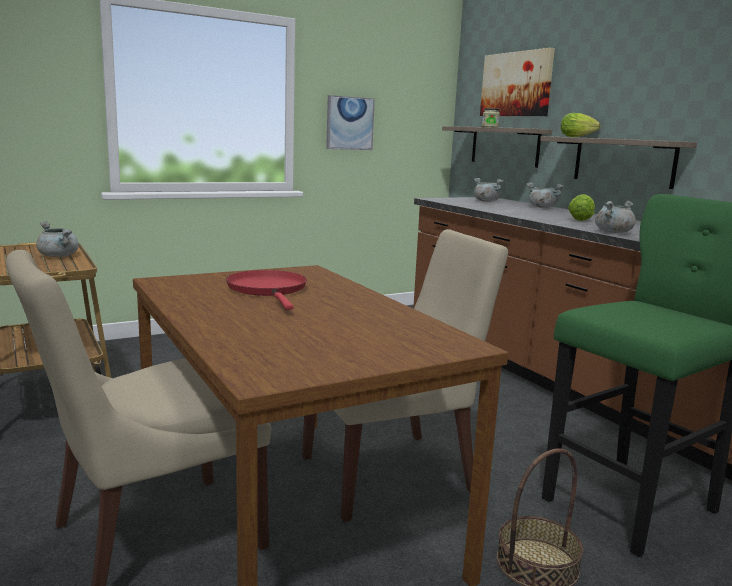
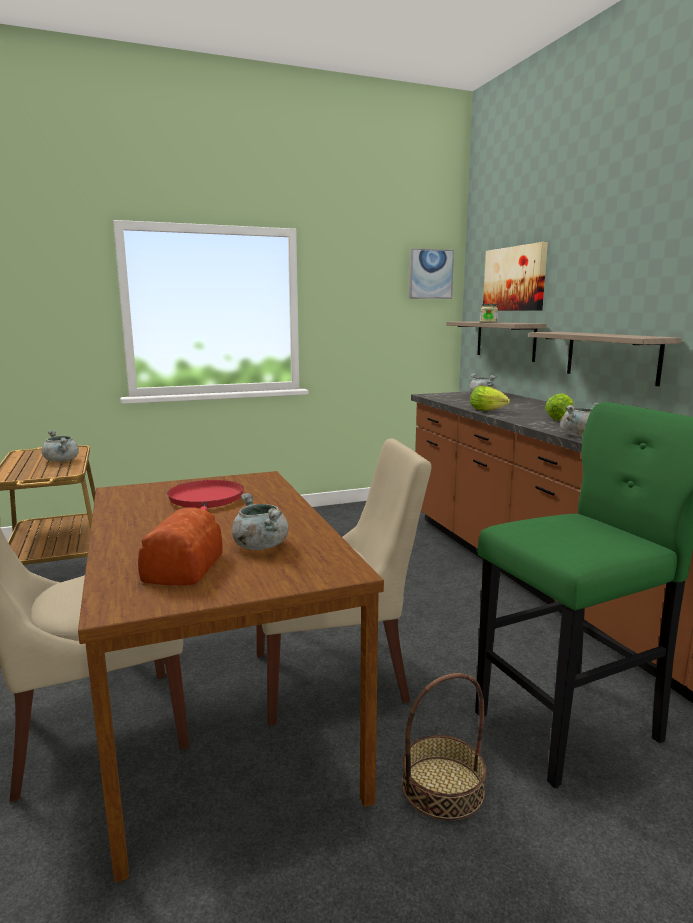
camera: 10 degrees right, 0 degrees up
picture [326,95,375,150] -> picture moved to [409,248,454,299]
grey cooking pot [527,183,564,208] -> grey cooking pot moved to [232,493,289,550]
lettuce [561,113,600,137] -> lettuce moved to [470,386,510,411]
none -> bread [138,507,223,585]

